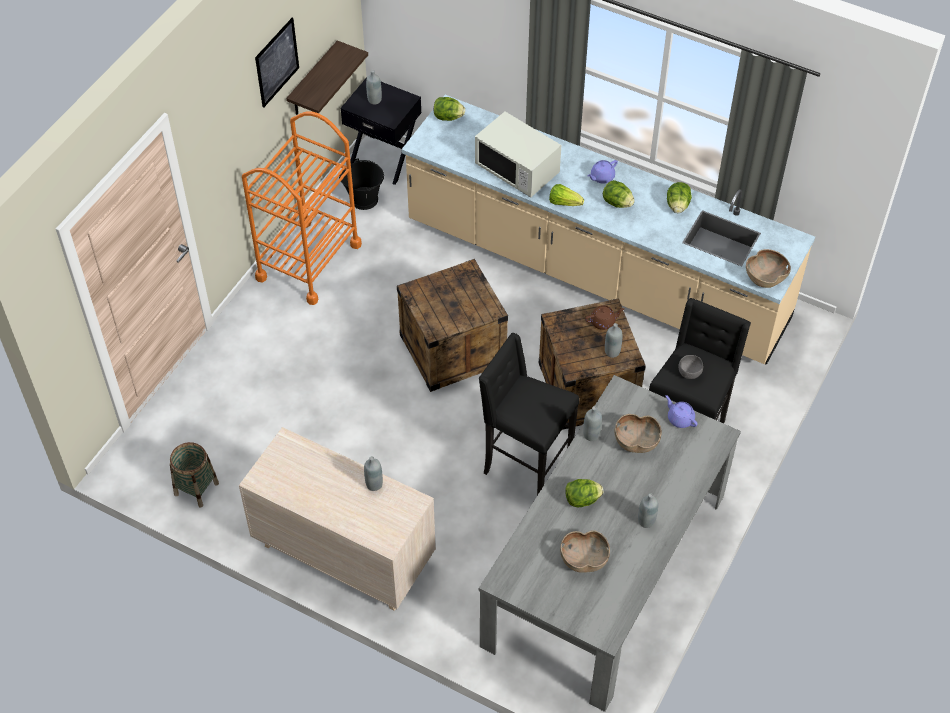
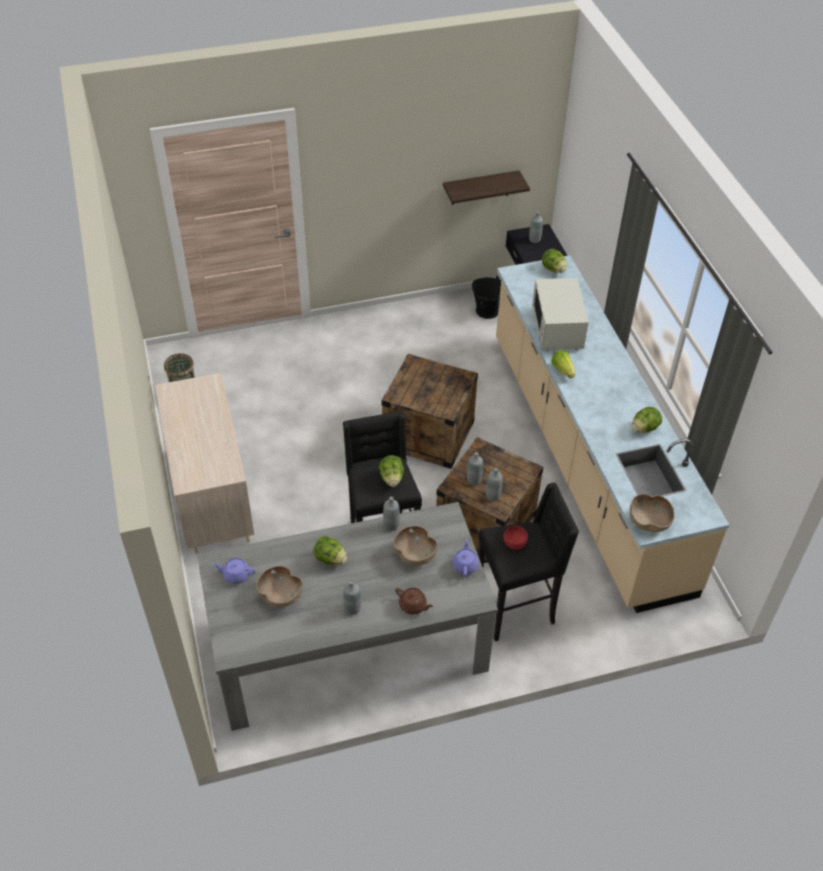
camera: 45 degrees right, 5 degrees down
orange cart [242,111,362,305] -> none
picture [255,18,299,108] -> none
grey bottle [364,456,383,491] -> grey bottle moved to [467,452,483,485]
brown teapot [585,305,625,330] -> brown teapot moved to [395,588,433,614]
purple teapot [588,160,618,183] -> purple teapot moved to [213,558,256,584]
lettuce [603,180,635,208] -> lettuce moved to [379,455,404,487]
grey bowl [678,355,703,379] -> red bowl [504,526,528,550]

